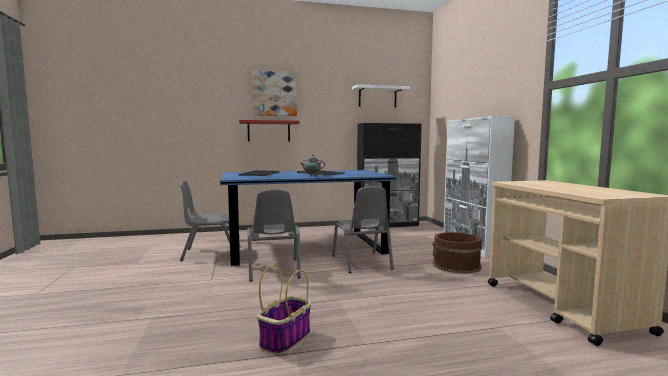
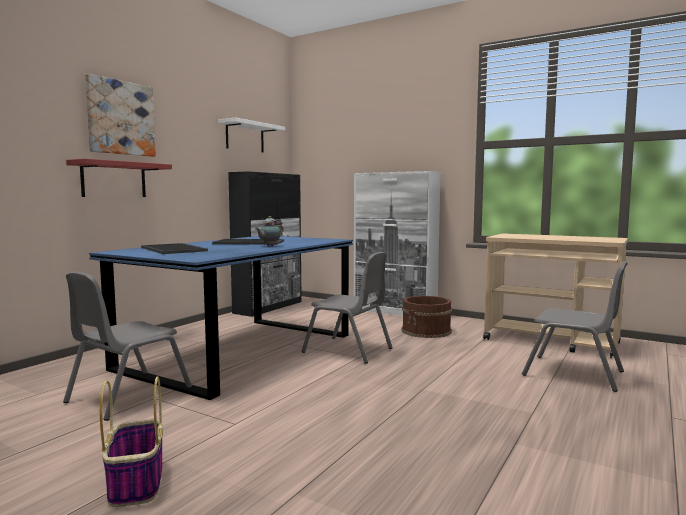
camera: 45 degrees left, 0 degrees up
grey chair [247,189,301,282] -> grey chair moved to [522,261,627,392]
basket [257,264,311,355] -> basket moved to [100,376,163,507]

